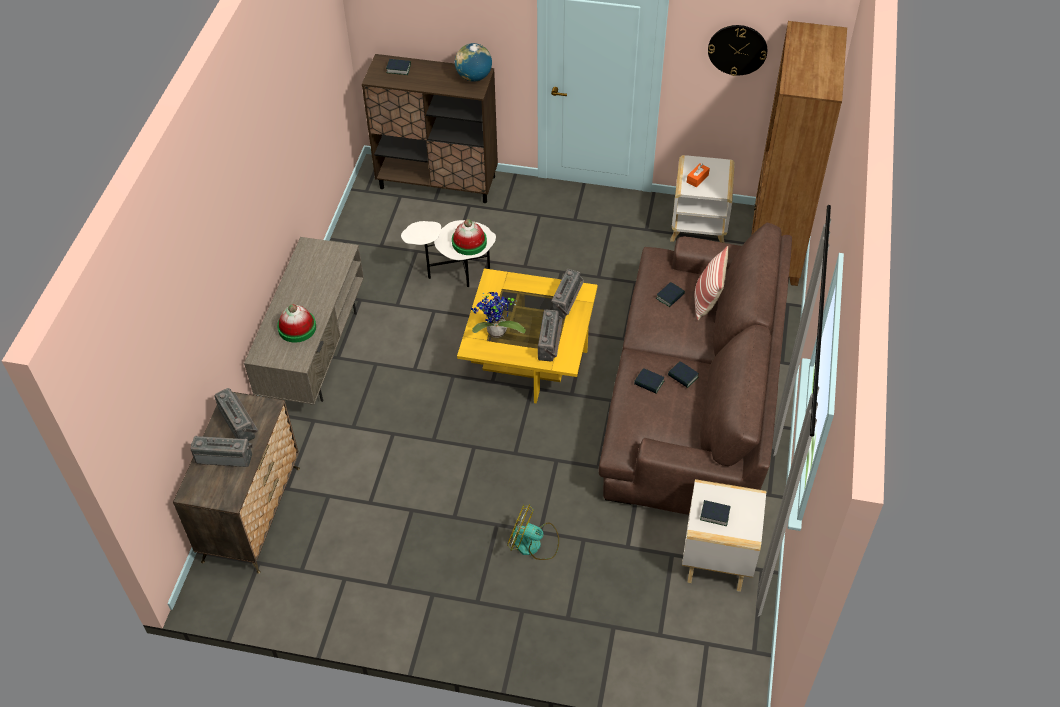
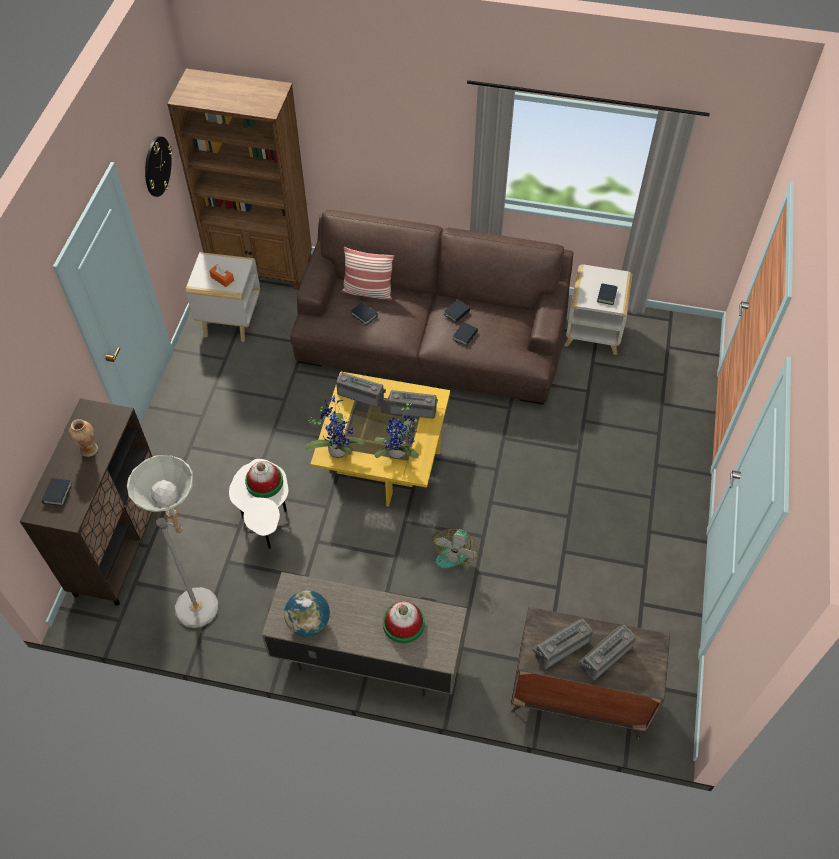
camera: 90 degrees left, 5 degrees up
radio [190,436,253,467] -> radio turned 45 degrees clockwise [578,625,636,680]
globe [455,43,492,82] -> globe moved to [284,590,330,637]
fan [507,504,559,560] -> fan moved to [432,529,478,568]
none -> vase [69,419,98,457]
none -> grey floor lamp [127,455,219,628]
none -> potted plant [305,395,364,458]

